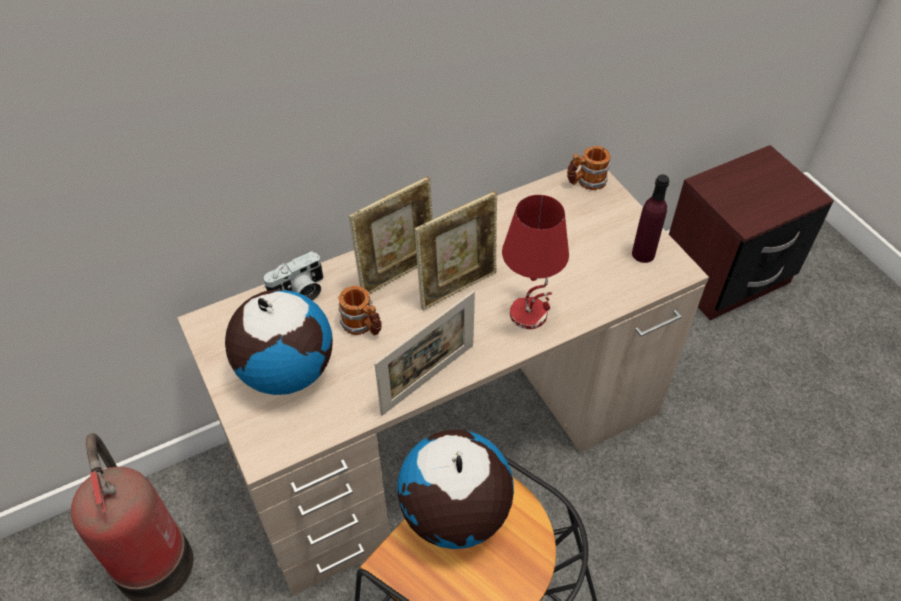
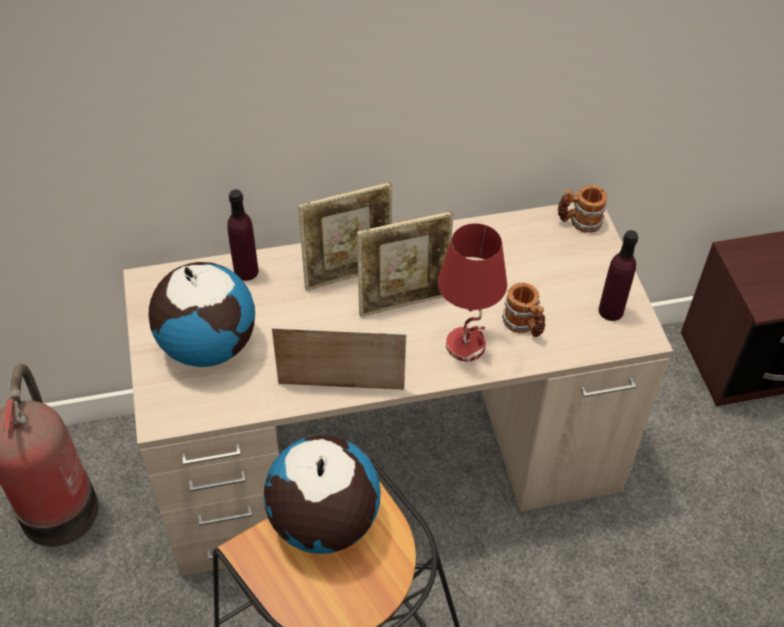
camera: 15 degrees right, 0 degrees up
camera [264,251,323,301] -> purple bottle [227,189,259,281]
mug [338,286,382,336] -> mug moved to [502,283,546,337]
picture frame [374,290,475,416] -> picture frame turned 150 degrees counterclockwise [272,326,407,390]

